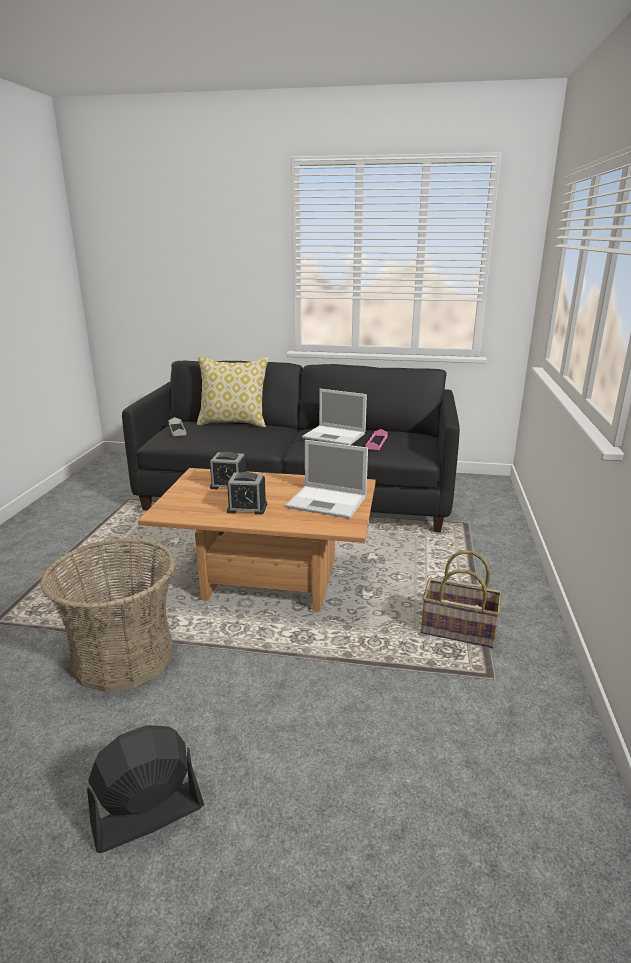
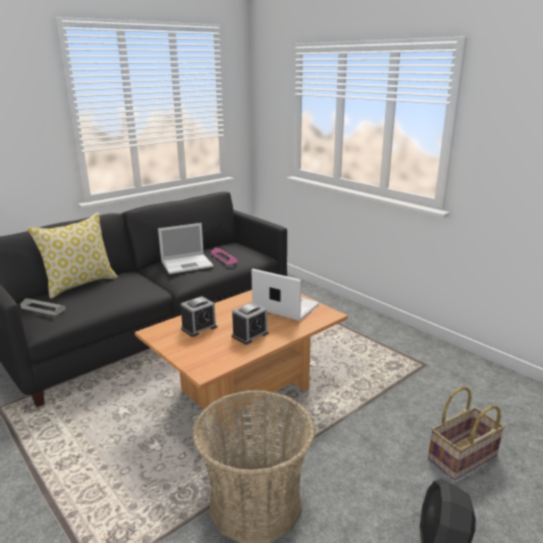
camera: 50 degrees left, 0 degrees up
laptop [285,440,368,519] -> laptop turned 120 degrees counterclockwise [251,269,319,321]
basket [421,551,502,649] -> basket moved to [428,387,505,480]

